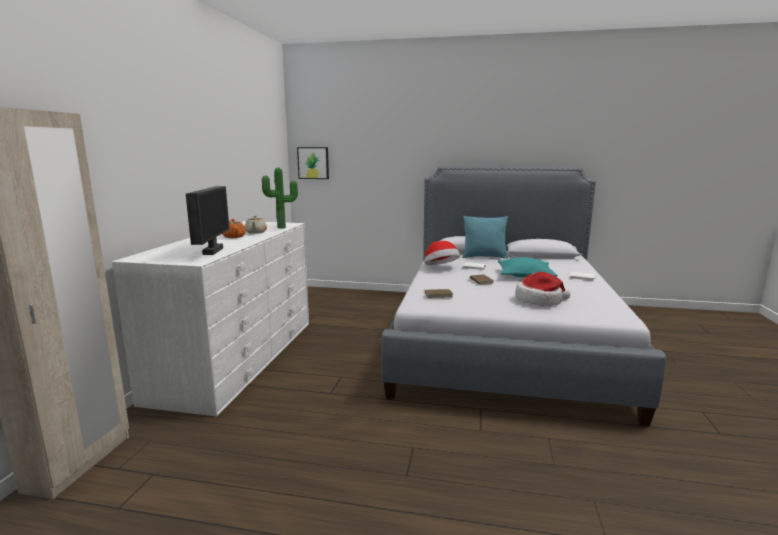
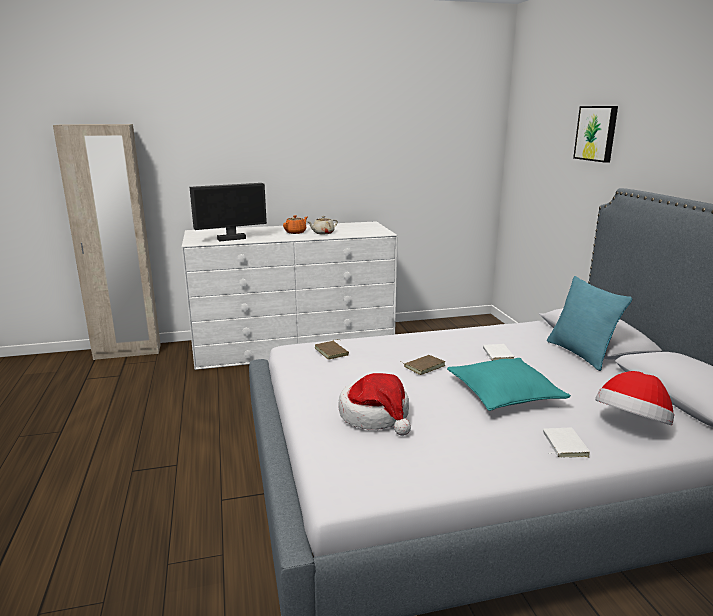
camera: 65 degrees right, 5 degrees up
potted plant [262,168,298,229] -> none
picture [297,147,329,179] -> picture moved to [573,106,618,163]
hat [424,241,460,265] -> hat moved to [595,371,674,425]

